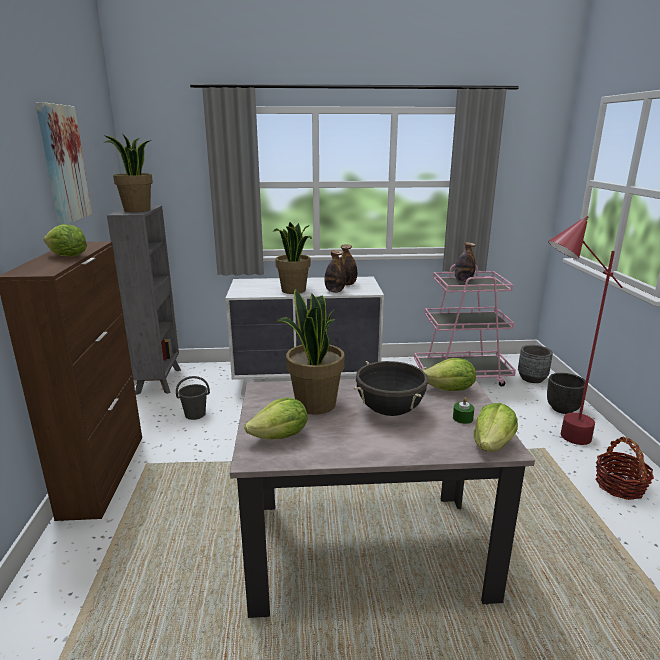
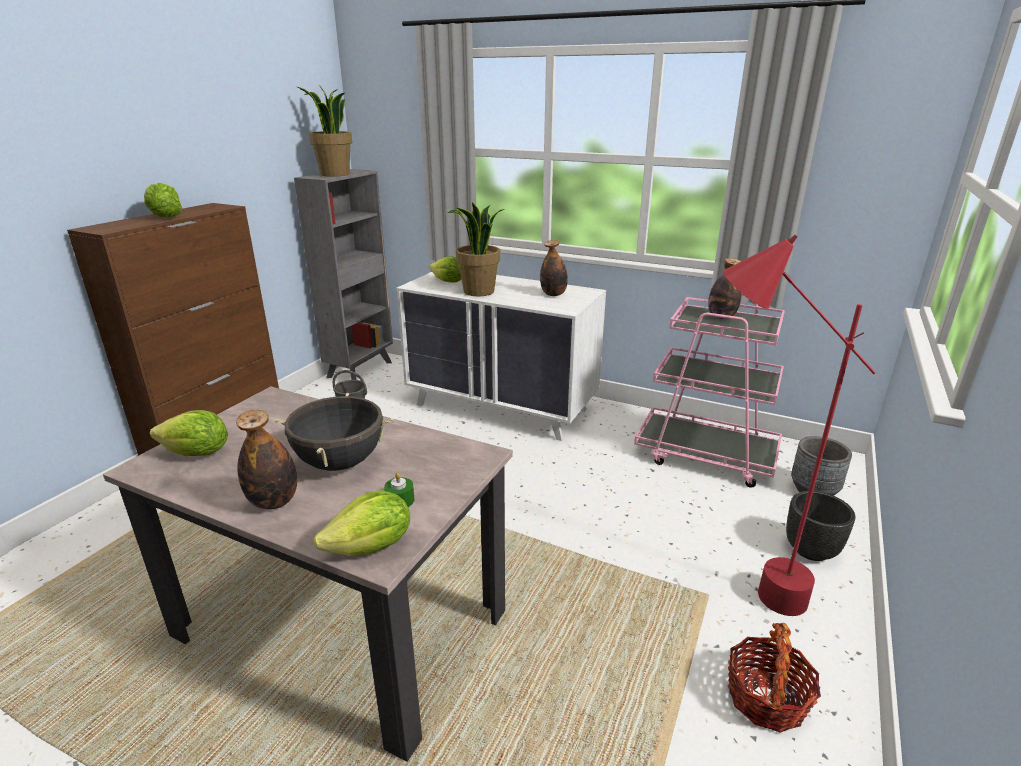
camera: 30 degrees right, 5 degrees up
picture [35,102,92,225] -> none
potted plant [276,289,345,415] -> none
bottle [324,250,346,293] -> bottle moved to [236,410,297,510]
lettuce [423,358,476,391] -> lettuce moved to [429,256,462,282]

